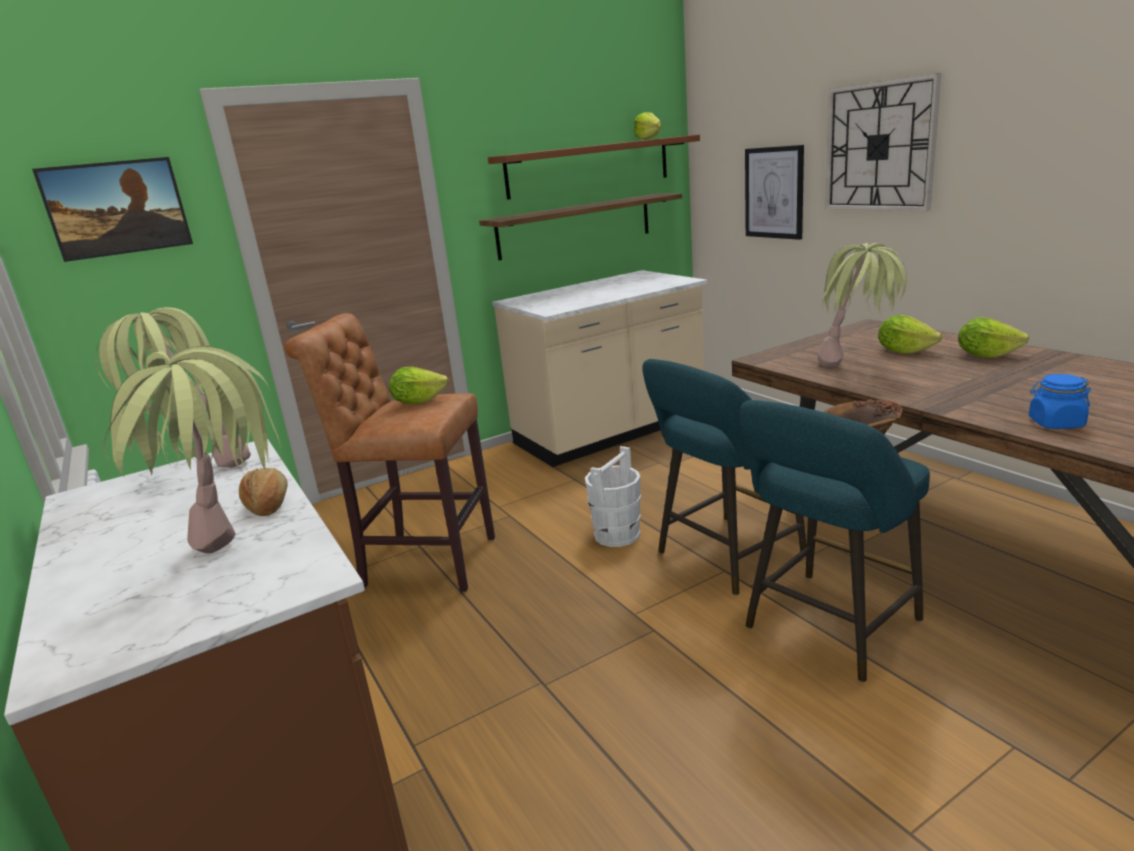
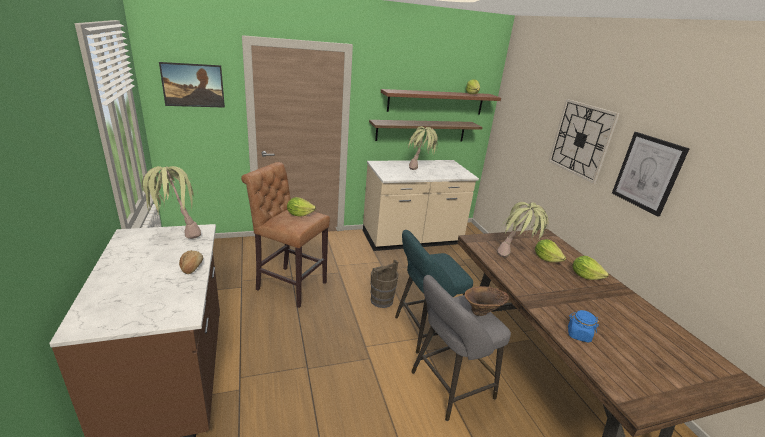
camera: 10 degrees right, 5 degrees up
potted plant [104,346,281,554] -> potted plant moved to [407,126,438,170]
white bucket [585,446,641,547] -> brown bucket [370,260,399,308]
turquoise stool [740,400,930,683] -> grey stool [411,275,511,421]
picture [745,145,804,240] -> picture moved to [612,132,690,216]

